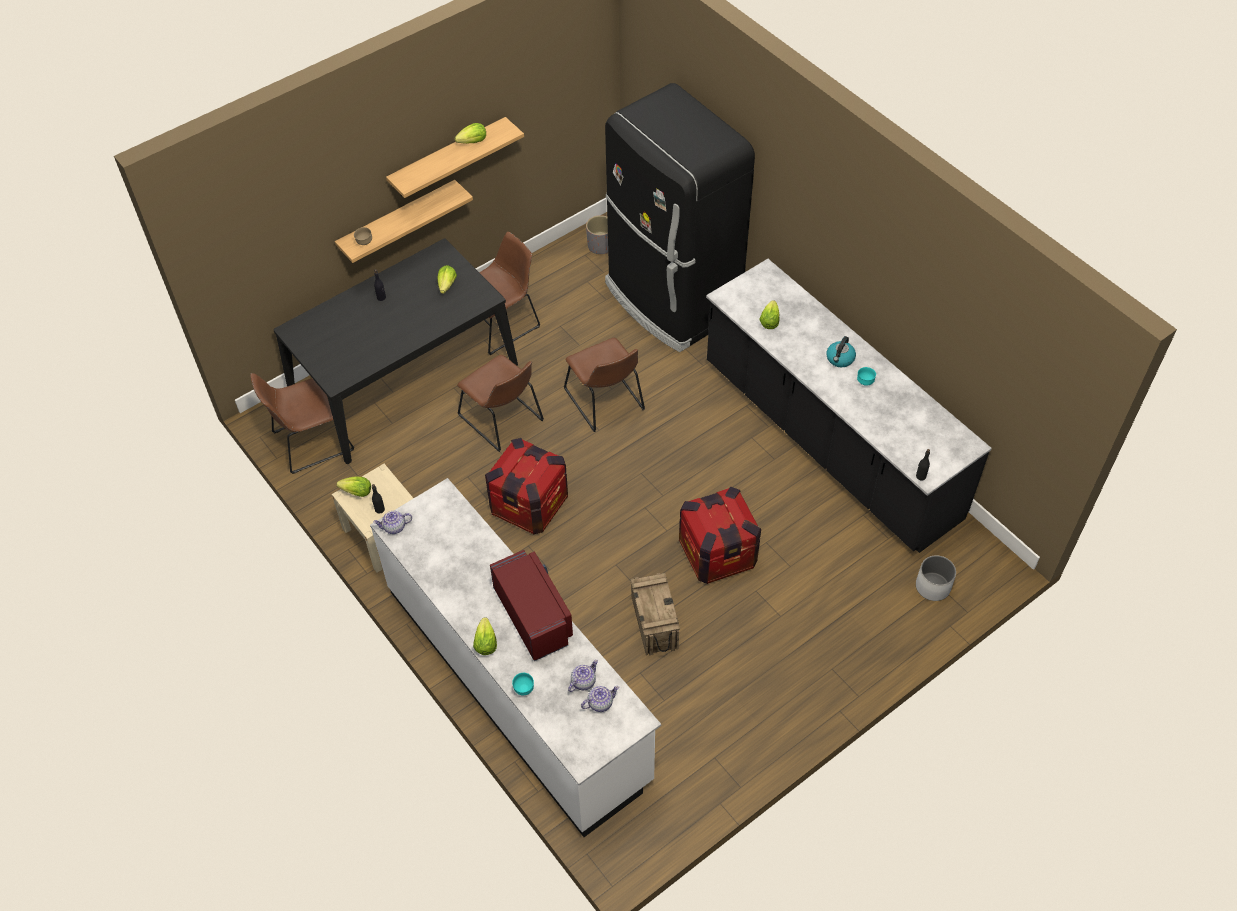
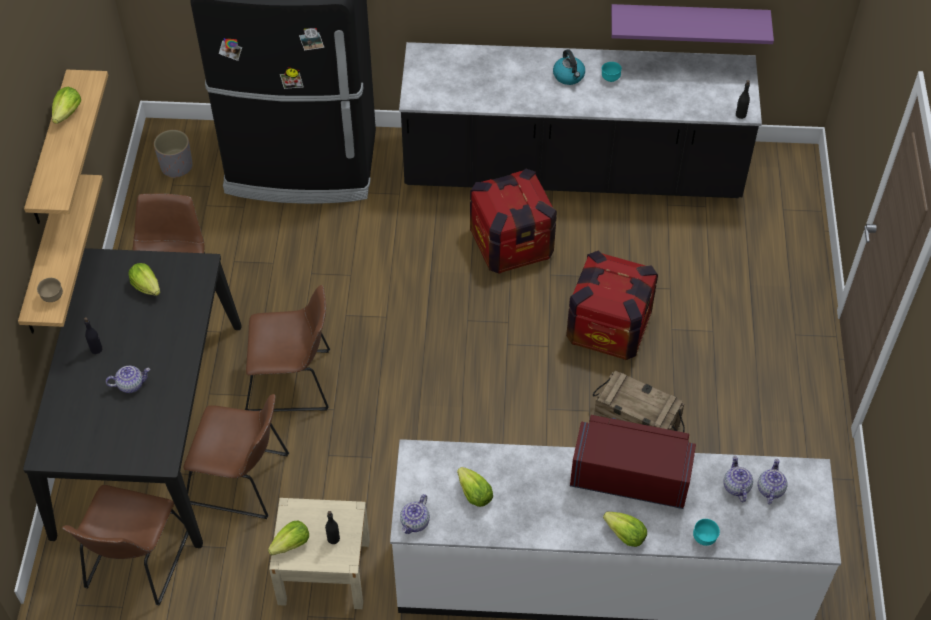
camera: 50 degrees left, 0 degrees up
crate [485,438,568,534] -> crate moved to [470,169,557,274]
brown chair [564,338,645,432] -> brown chair moved to [184,394,289,519]
lettuce [759,300,780,329] -> lettuce moved to [457,467,493,507]
white planter [916,555,956,601] -> none
none -> teapot [106,366,150,393]
none -> purple shelf [611,4,774,44]

